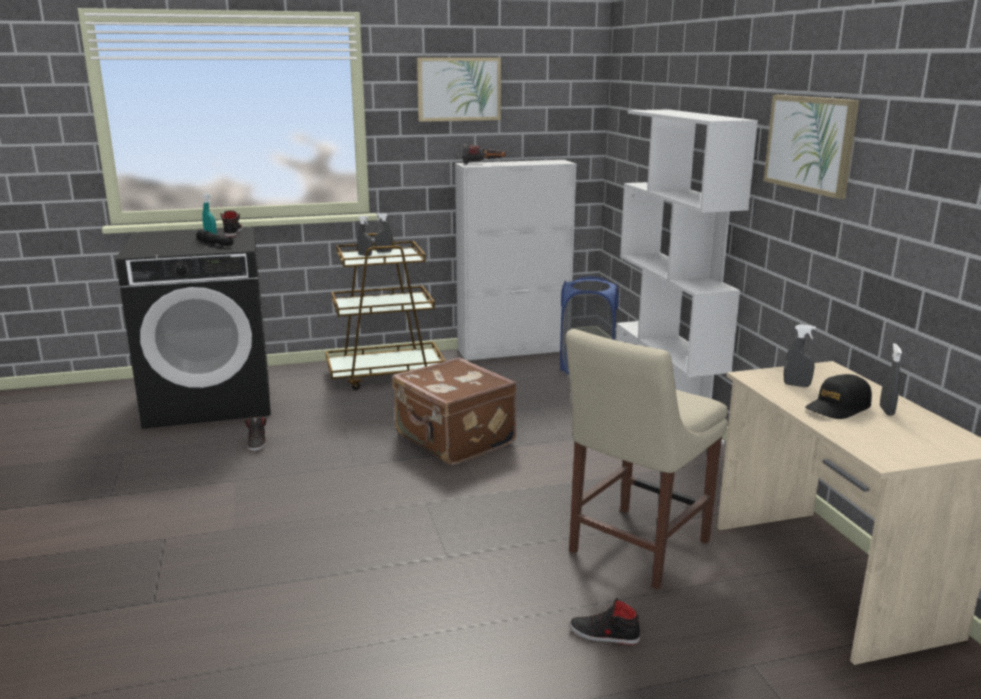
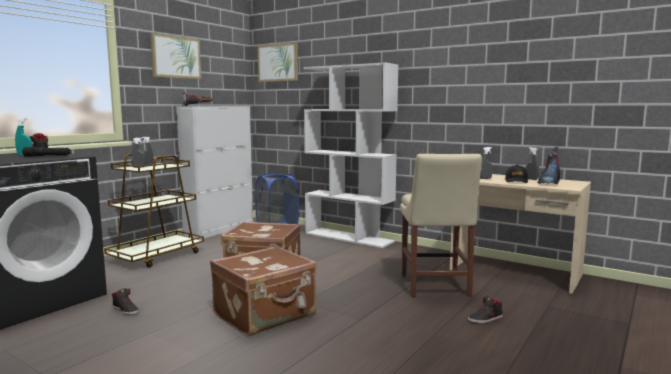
camera: 40 degrees left, 10 degrees down
picture [764,95,859,199] -> picture moved to [258,42,298,82]
none -> brown suitcase [210,246,317,336]
none -> boot [537,147,560,184]

